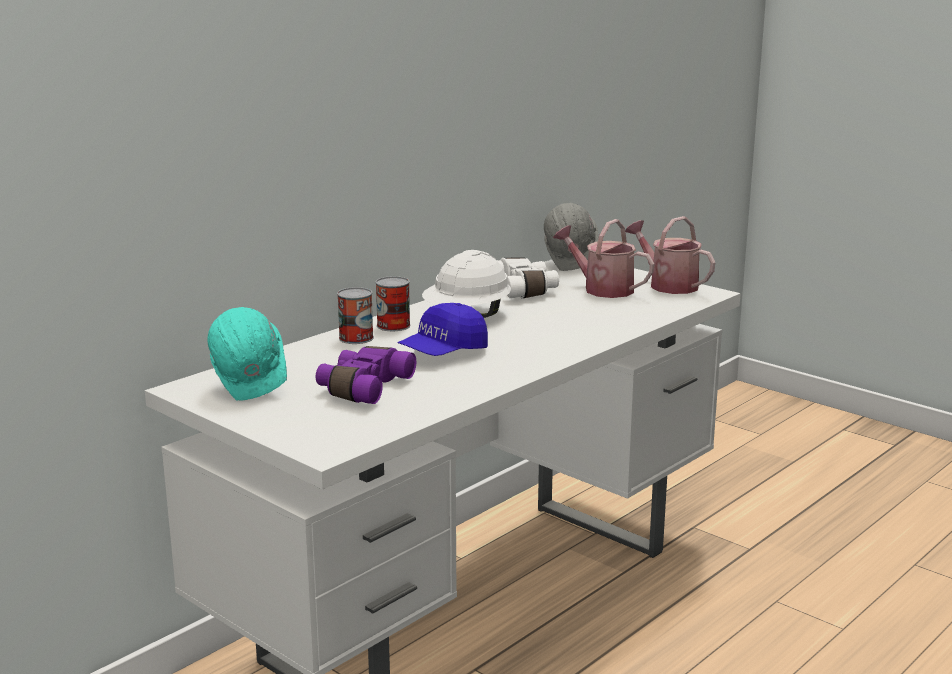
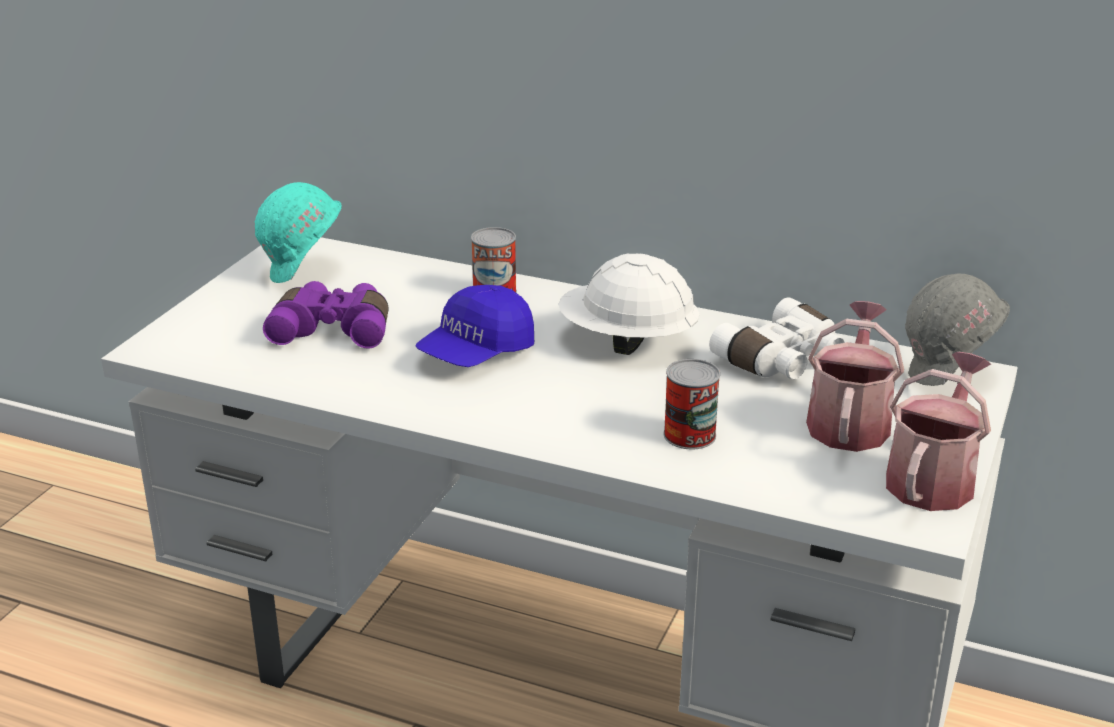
camera: 70 degrees right, 10 degrees up
can [376,276,410,331] -> can moved to [664,359,720,449]
blue cap [398,303,488,356] -> blue cap turned 75 degrees counterclockwise [415,285,534,367]

